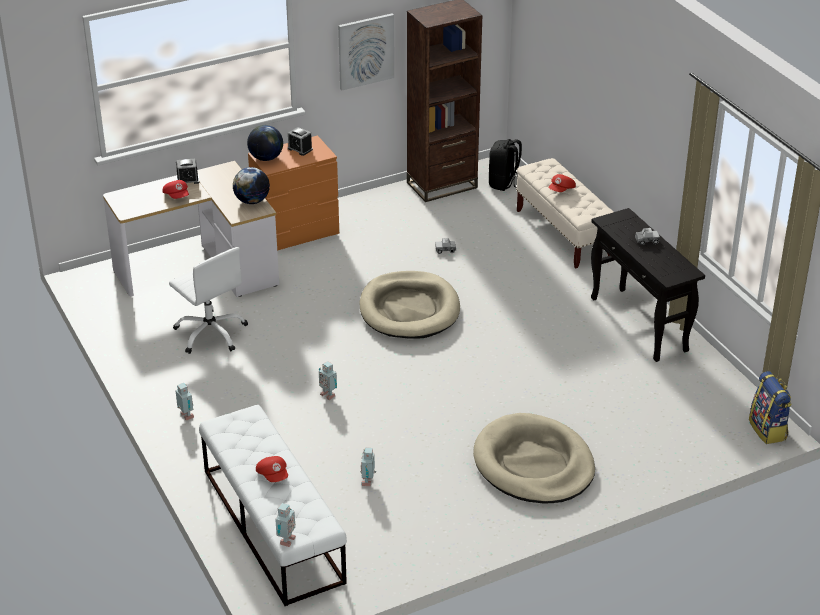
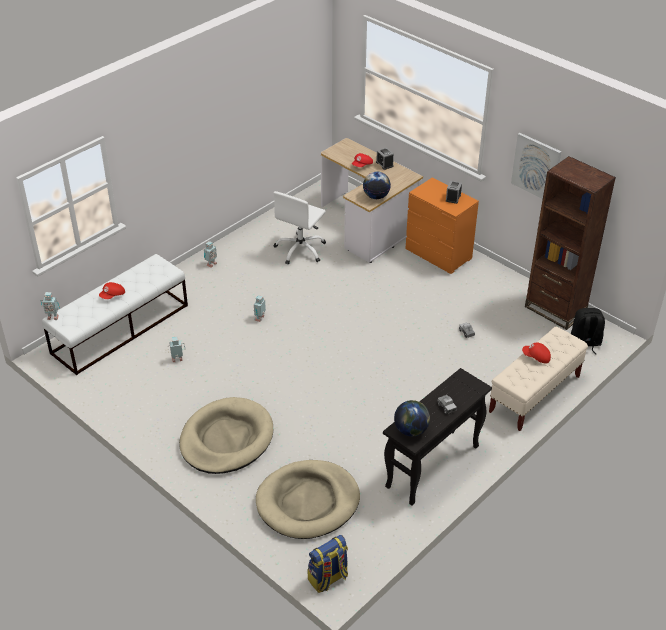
camera: 70 degrees right, 5 degrees up
globe [247,125,283,161] -> globe moved to [394,400,430,436]
beige dog bed [360,271,460,338] -> beige dog bed moved to [256,460,360,539]

